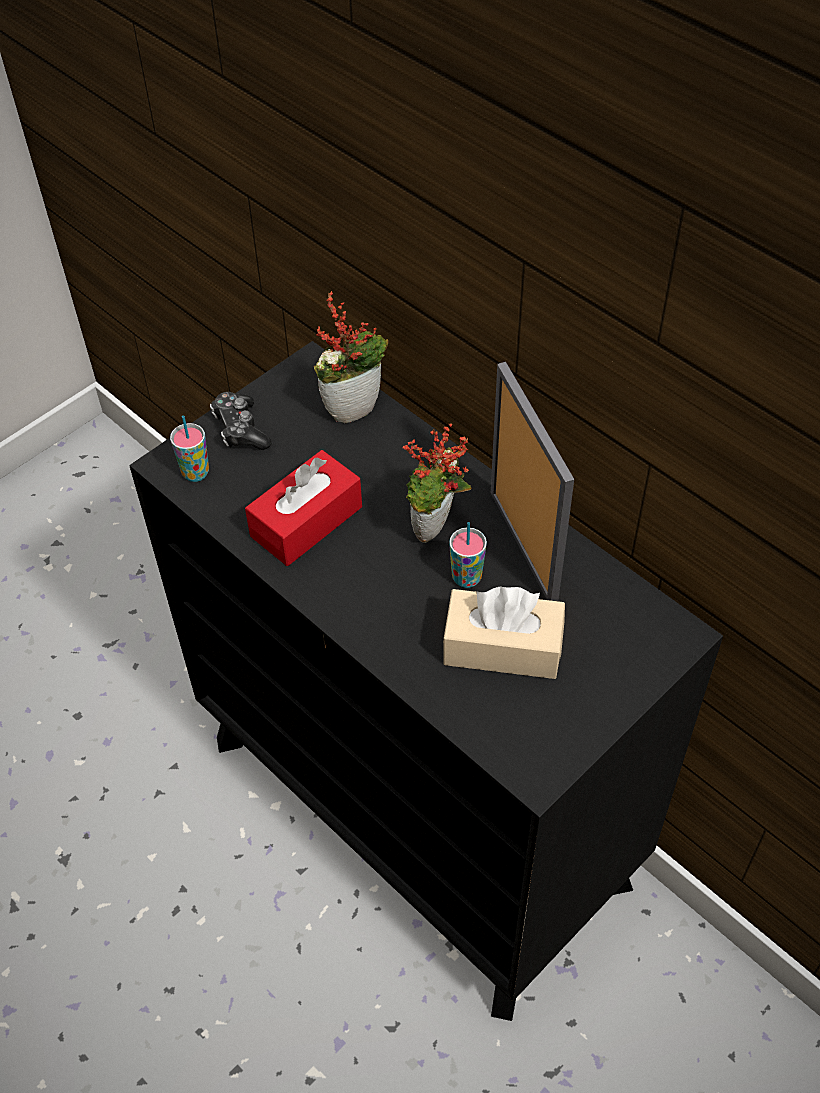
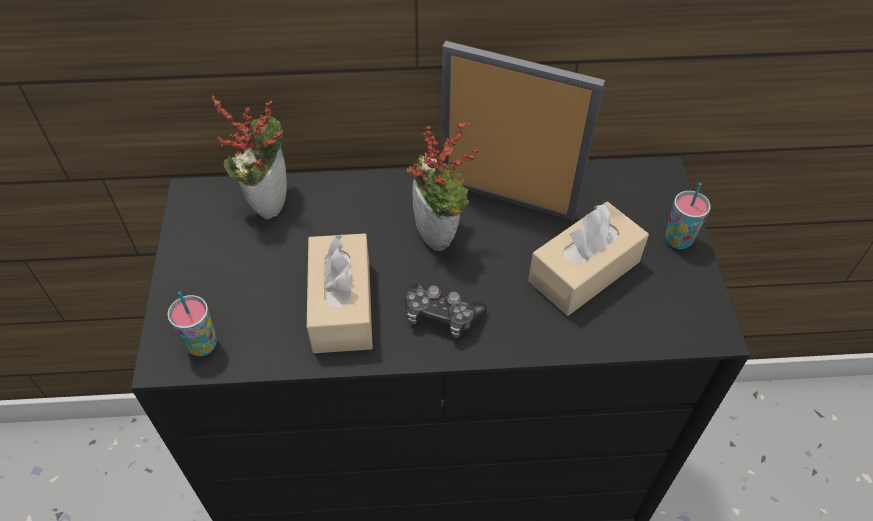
camera: 50 degrees left, 0 degrees up
game controller [210,392,272,450] -> game controller moved to [405,283,487,338]
red tissue box [245,450,362,566] -> beige tissue box [307,233,373,353]
cup [449,522,487,588] -> cup moved to [665,183,711,249]

